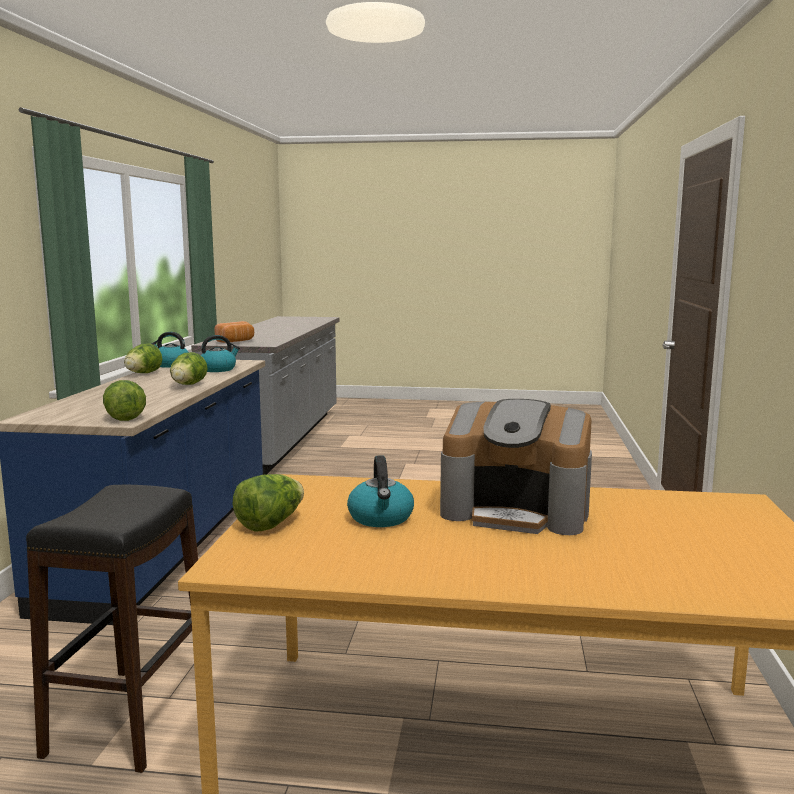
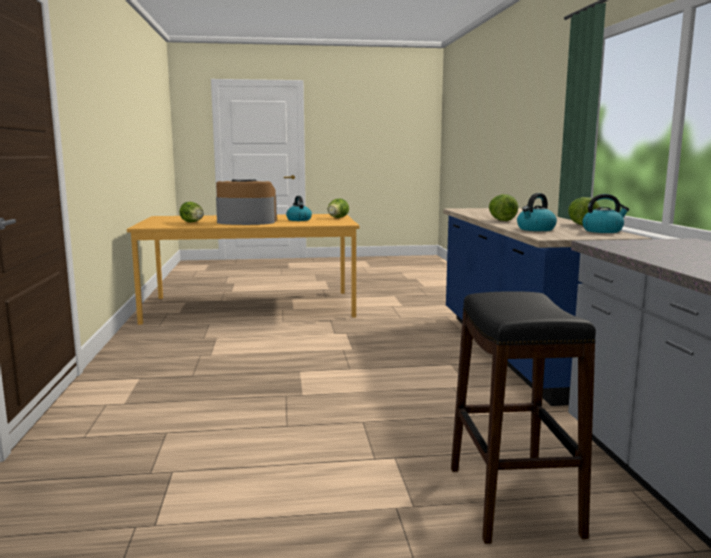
camera: 165 degrees right, 0 degrees up
black stool [26,485,198,773] -> black stool moved to [451,291,596,544]
lettuce [103,380,146,421] -> lettuce moved to [179,202,204,222]
bread [215,321,254,343] -> none

